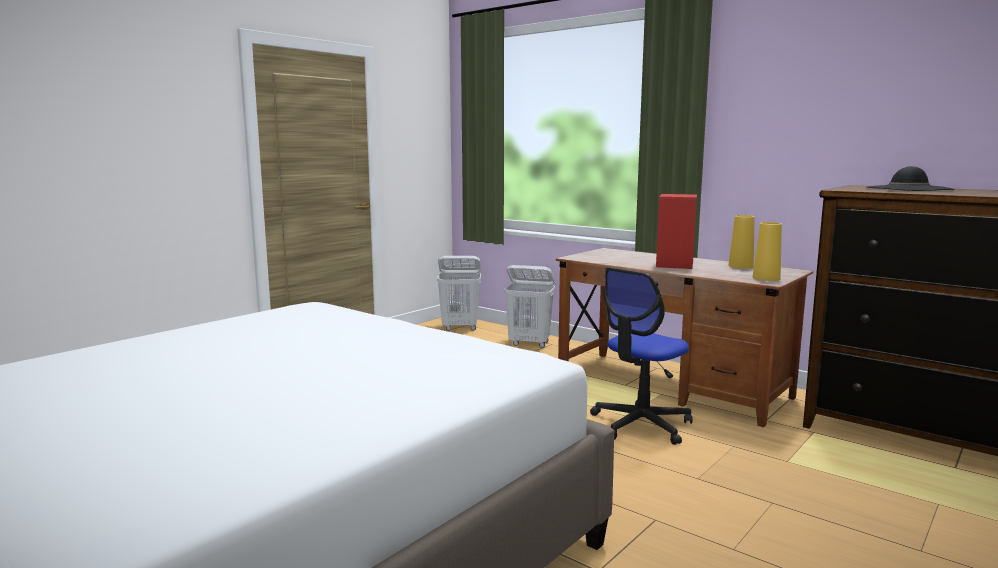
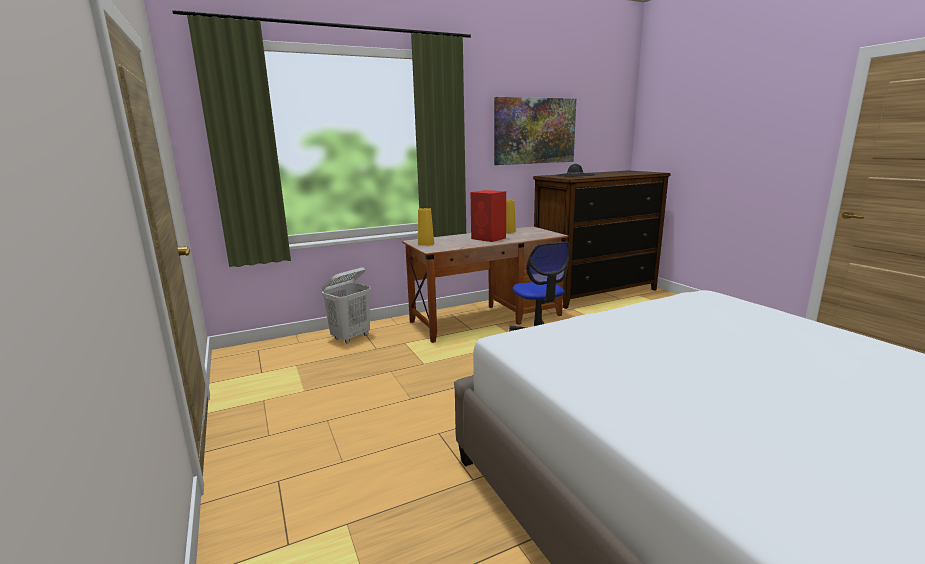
camera: 65 degrees left, 5 degrees up
white laundry basket [437,256,481,331] -> none
yellow vase [753,222,782,281] -> yellow vase moved to [418,208,434,245]
none -> picture [494,97,576,165]

